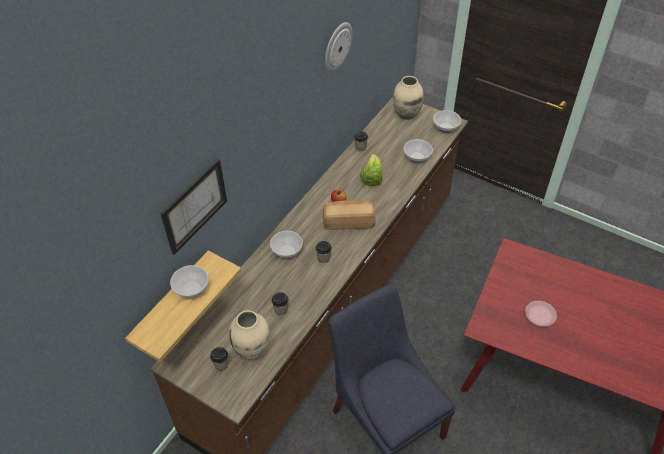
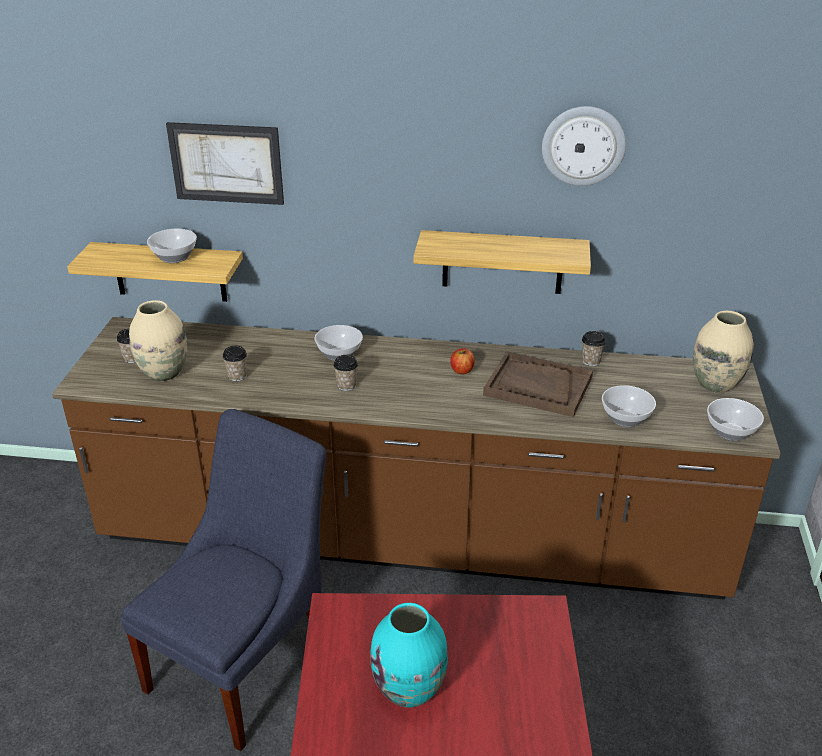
camera: 65 degrees right, 15 degrees down
bread [323,200,376,230] -> none
lettuce [360,154,382,186] -> brown tray [483,351,593,417]
pink plate [525,301,557,327] -> turquoise vase [370,603,448,708]
none -> shelf [413,230,591,294]

